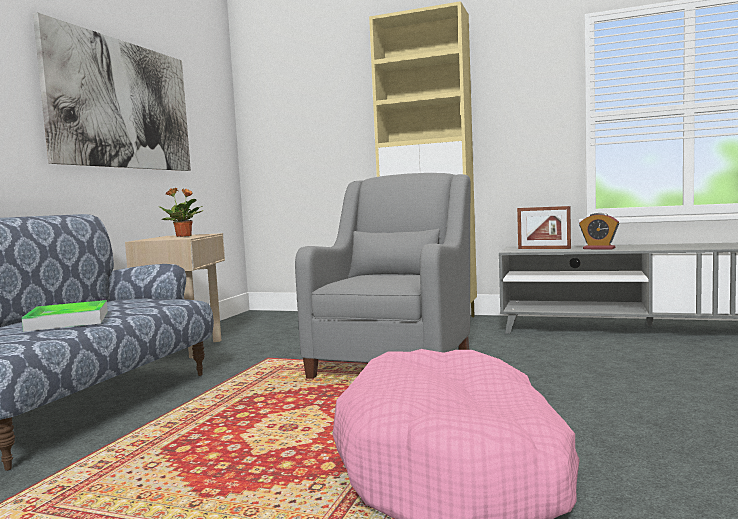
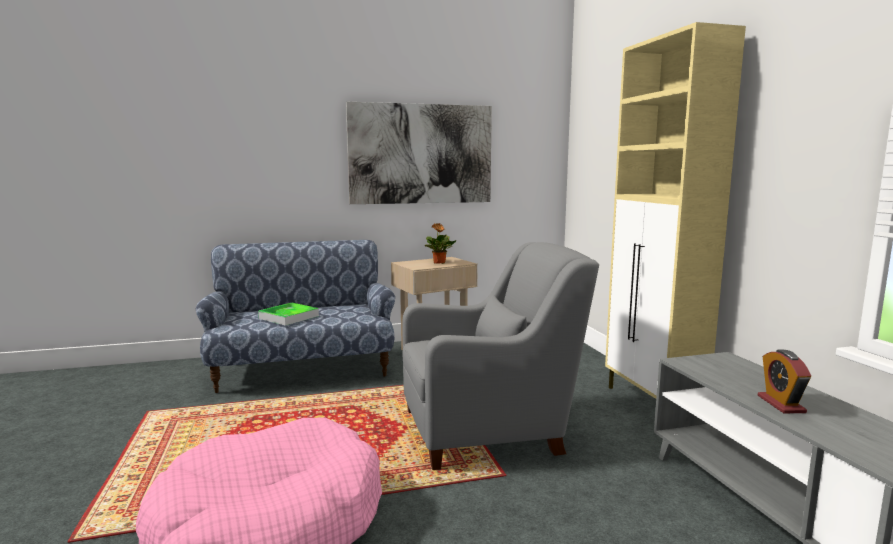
camera: 55 degrees right, 5 degrees up
picture frame [517,206,571,249] -> none

